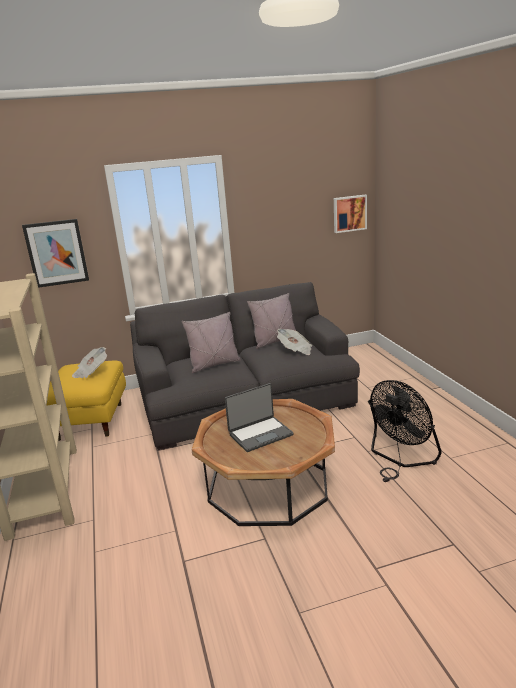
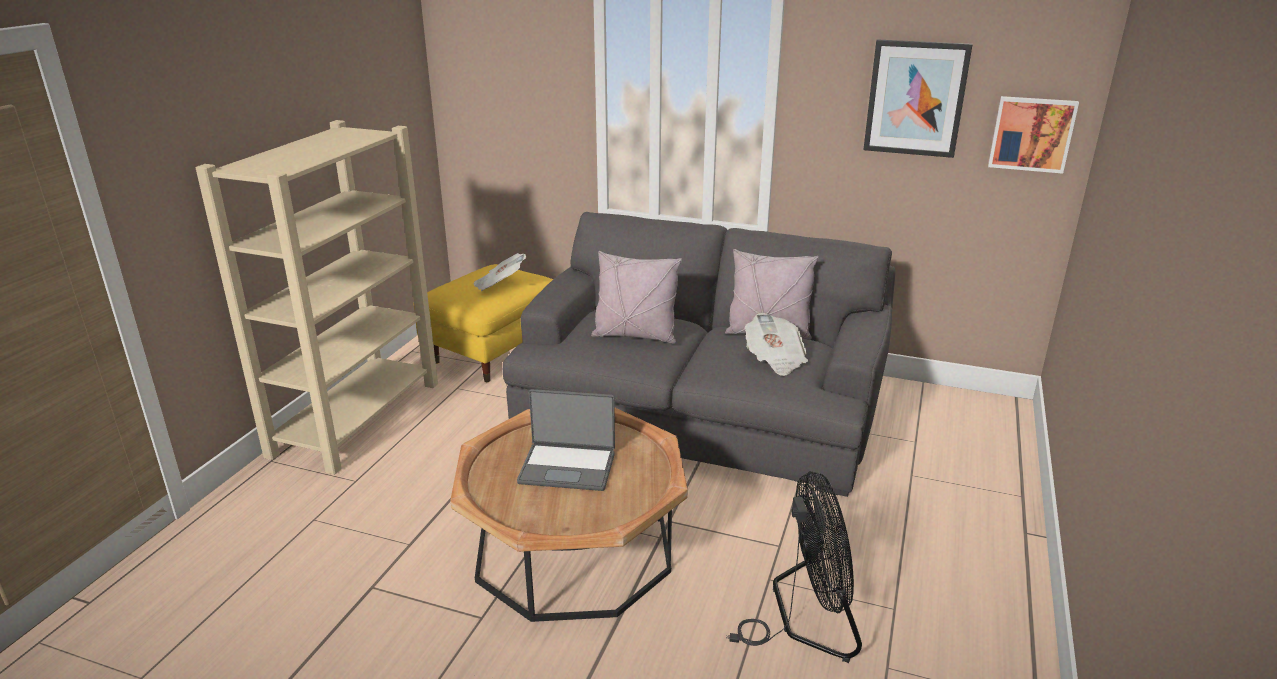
camera: 35 degrees right, 5 degrees up
picture [22,219,89,288] -> picture moved to [863,39,973,158]

